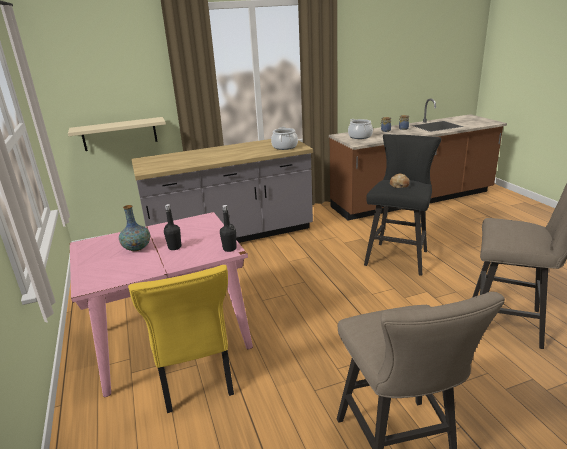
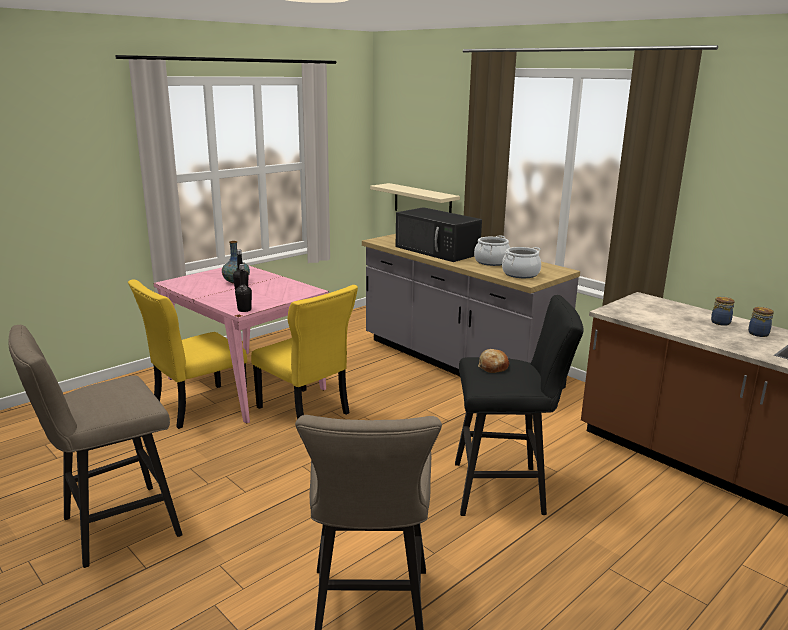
camera: 65 degrees right, 5 degrees down
cooking pot [348,119,373,139] -> cooking pot moved to [474,235,510,266]
none -> yellow chair [251,285,358,419]
none -> black microwave [396,207,482,262]

